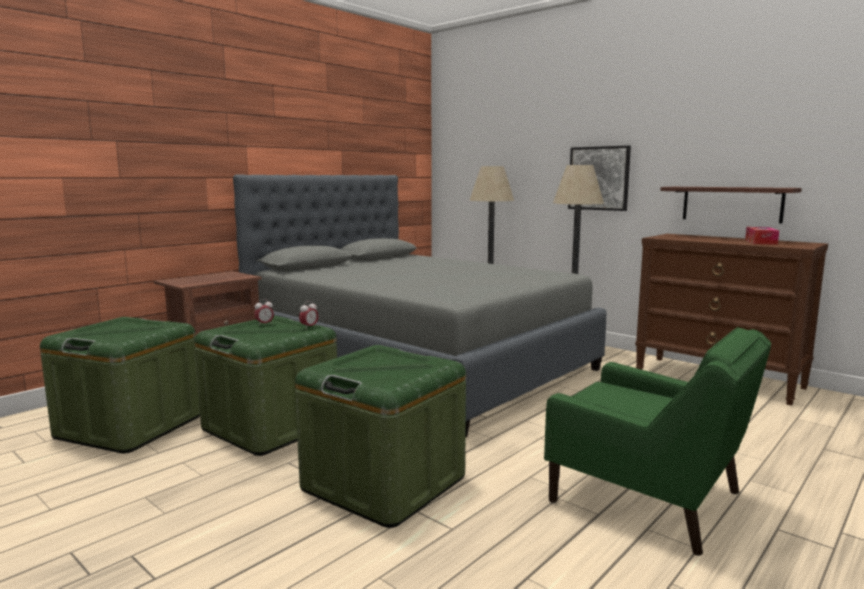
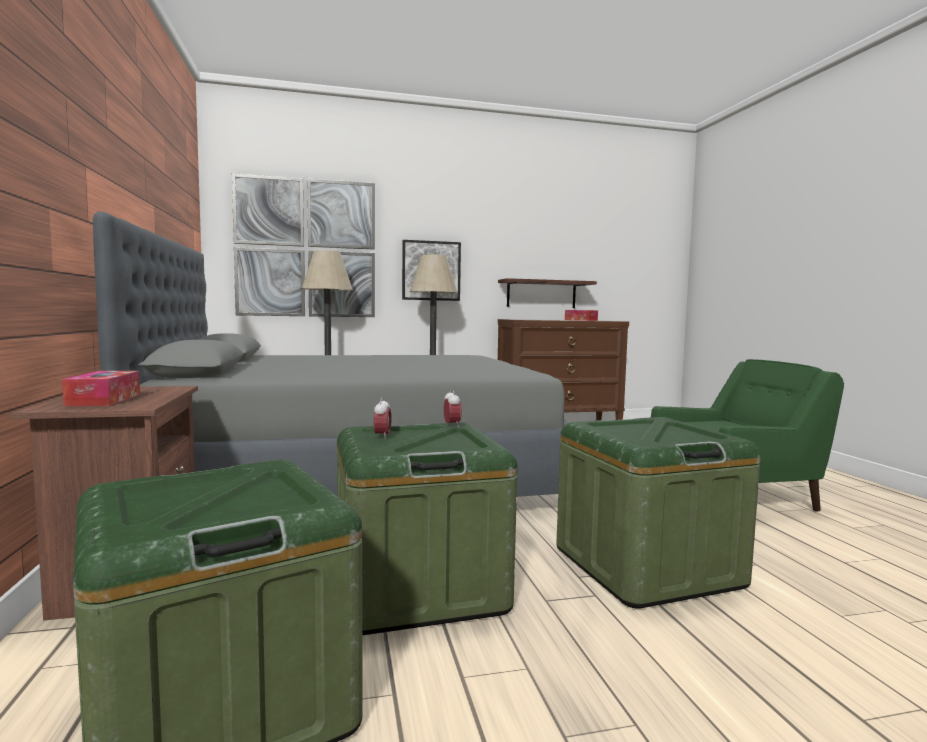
camera: 55 degrees left, 5 degrees down
none -> tissue box [62,371,140,406]
none -> picture [232,173,375,317]

